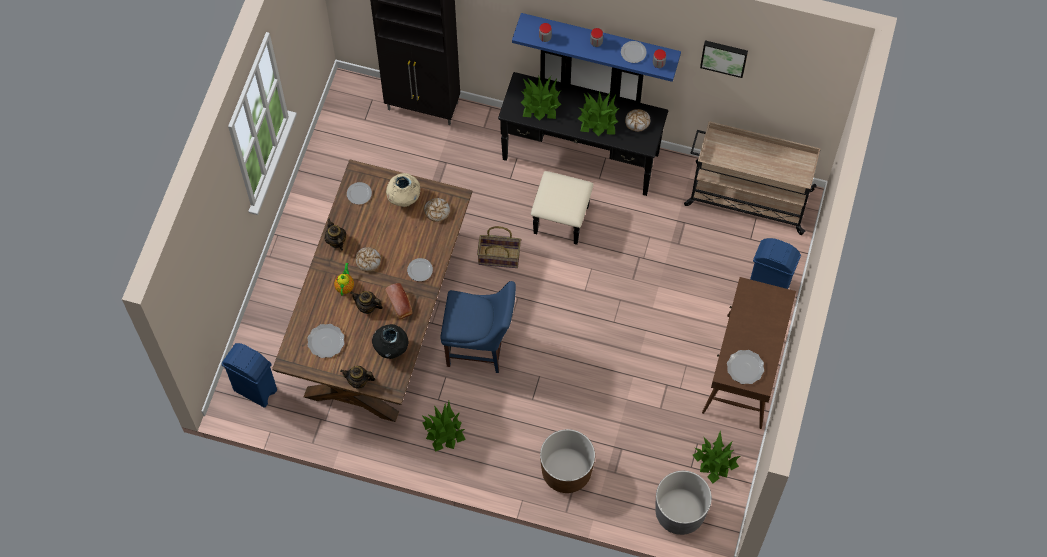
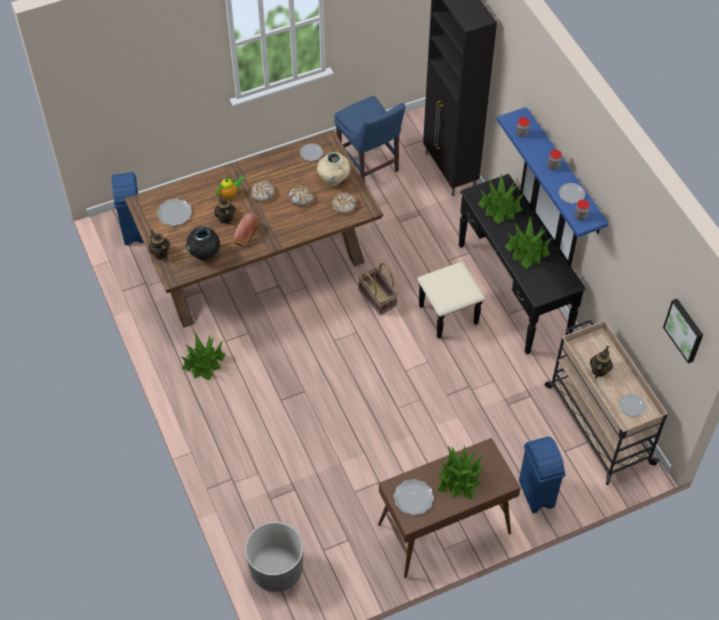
camera: 50 degrees right, 10 degrees down
teapot [324,219,346,251] -> teapot moved to [590,346,613,379]
plate [407,258,433,281] -> plate moved to [619,394,646,417]
blue chair [440,281,516,373] -> blue chair moved to [334,96,406,182]
brown planter [540,429,595,493] -> none
bread [625,109,651,132] -> bread moved to [289,186,314,206]
potted plant [693,431,740,483] -> potted plant moved to [437,444,483,499]
picture [700,40,748,78] -> picture moved to [663,299,703,363]

